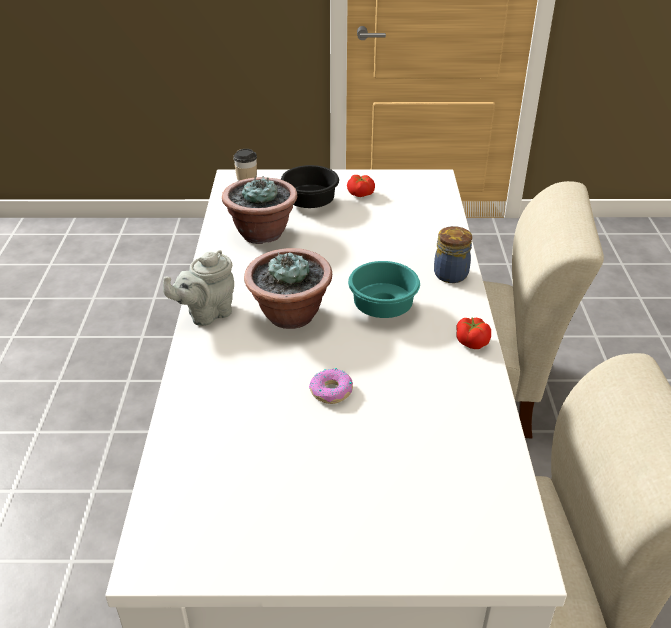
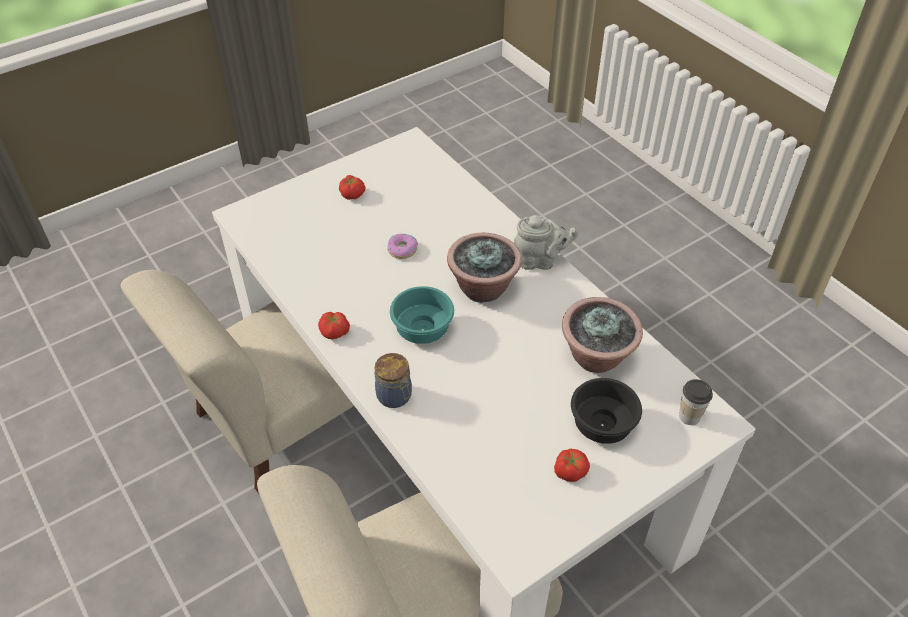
camera: 145 degrees right, 10 degrees up
grey teapot [163,250,234,326] -> grey teapot turned 75 degrees clockwise [514,215,578,270]
none -> tomato [339,175,365,200]

